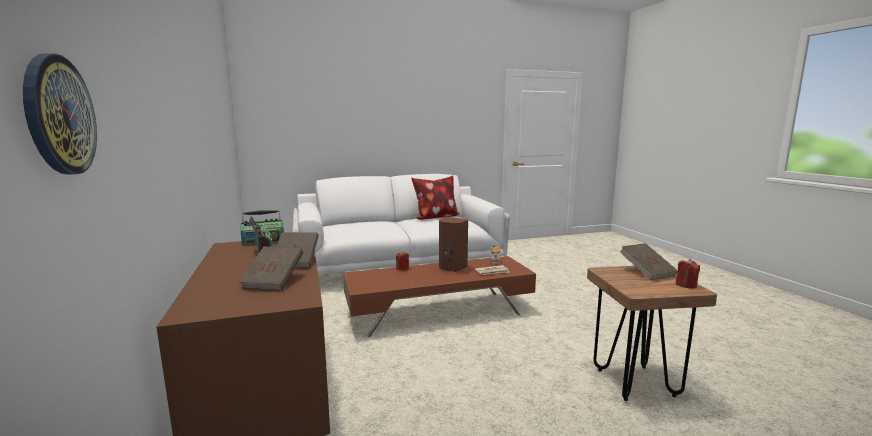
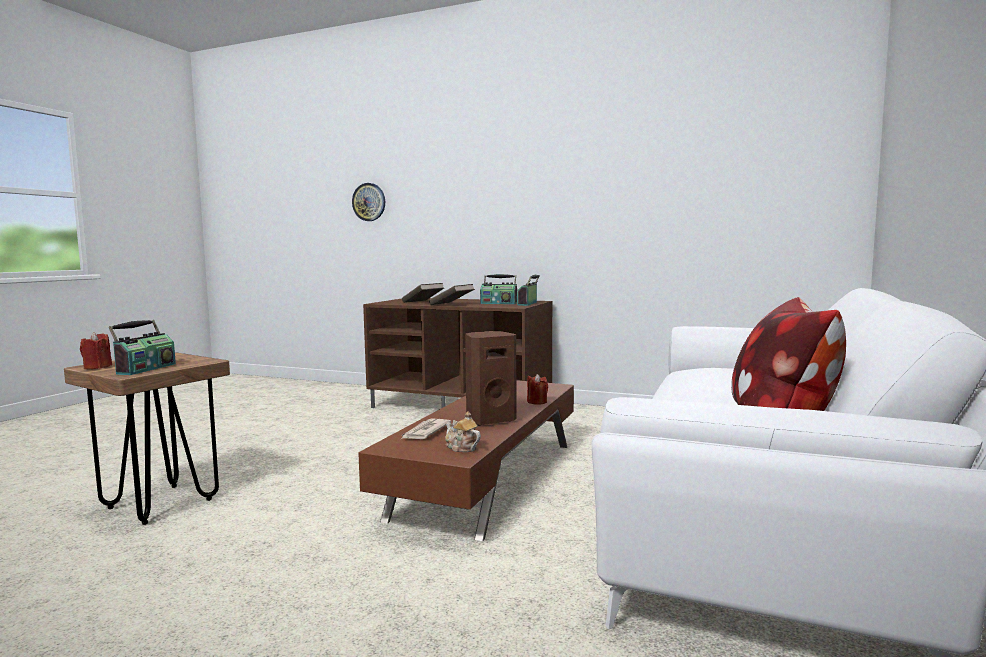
camera: 130 degrees right, 5 degrees down
brown book [619,243,678,280] -> radio [109,320,176,375]

